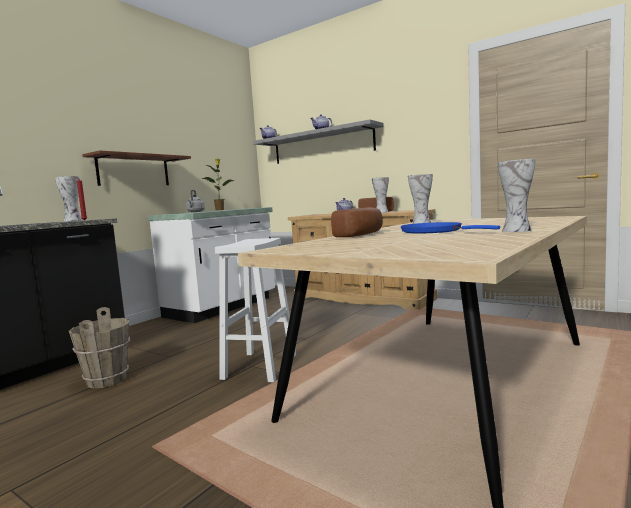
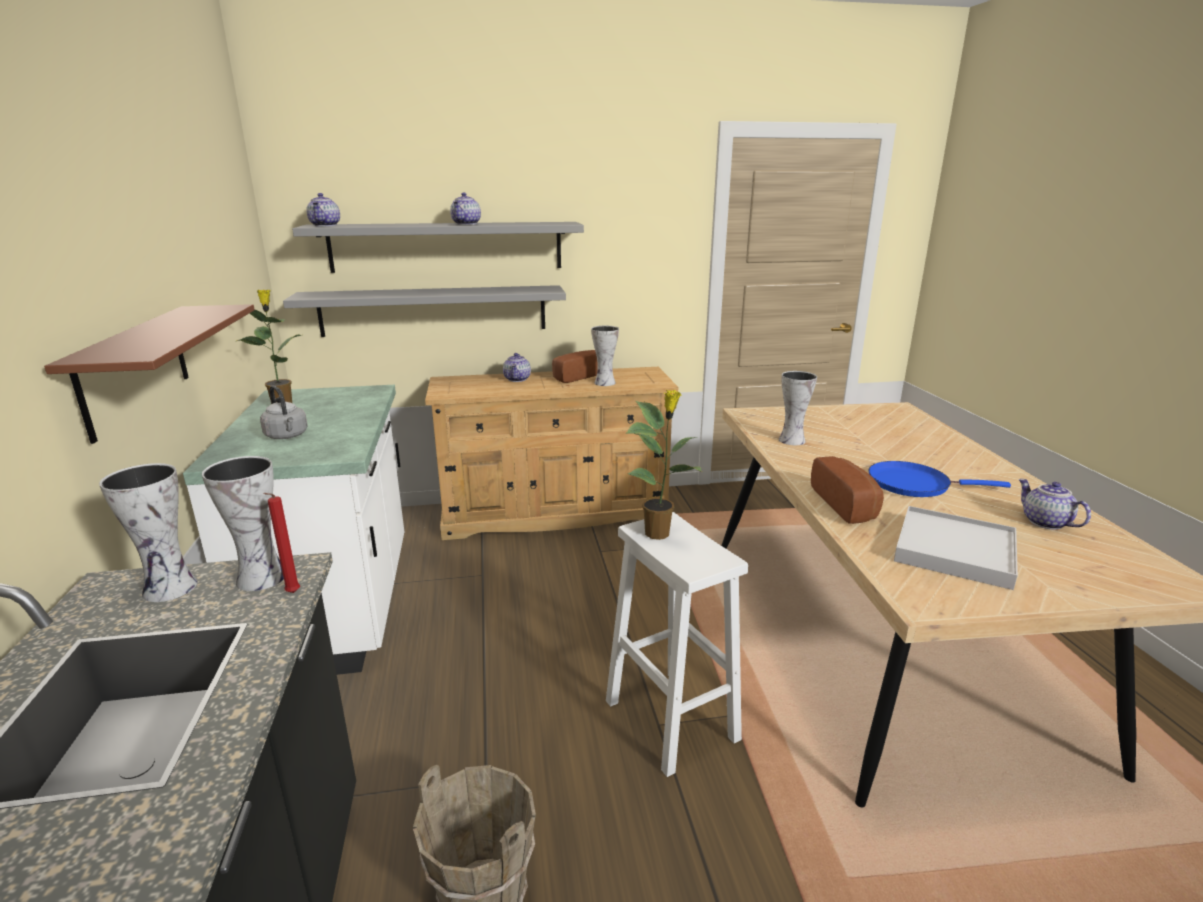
camera: 45 degrees left, 15 degrees up
vase [498,159,536,232] -> vase moved to [202,456,284,591]
none -> grey shelf [283,285,566,337]
none -> potted plant [626,390,702,540]
none -> white tray [894,506,1018,590]
none -> teapot [1018,479,1091,530]

